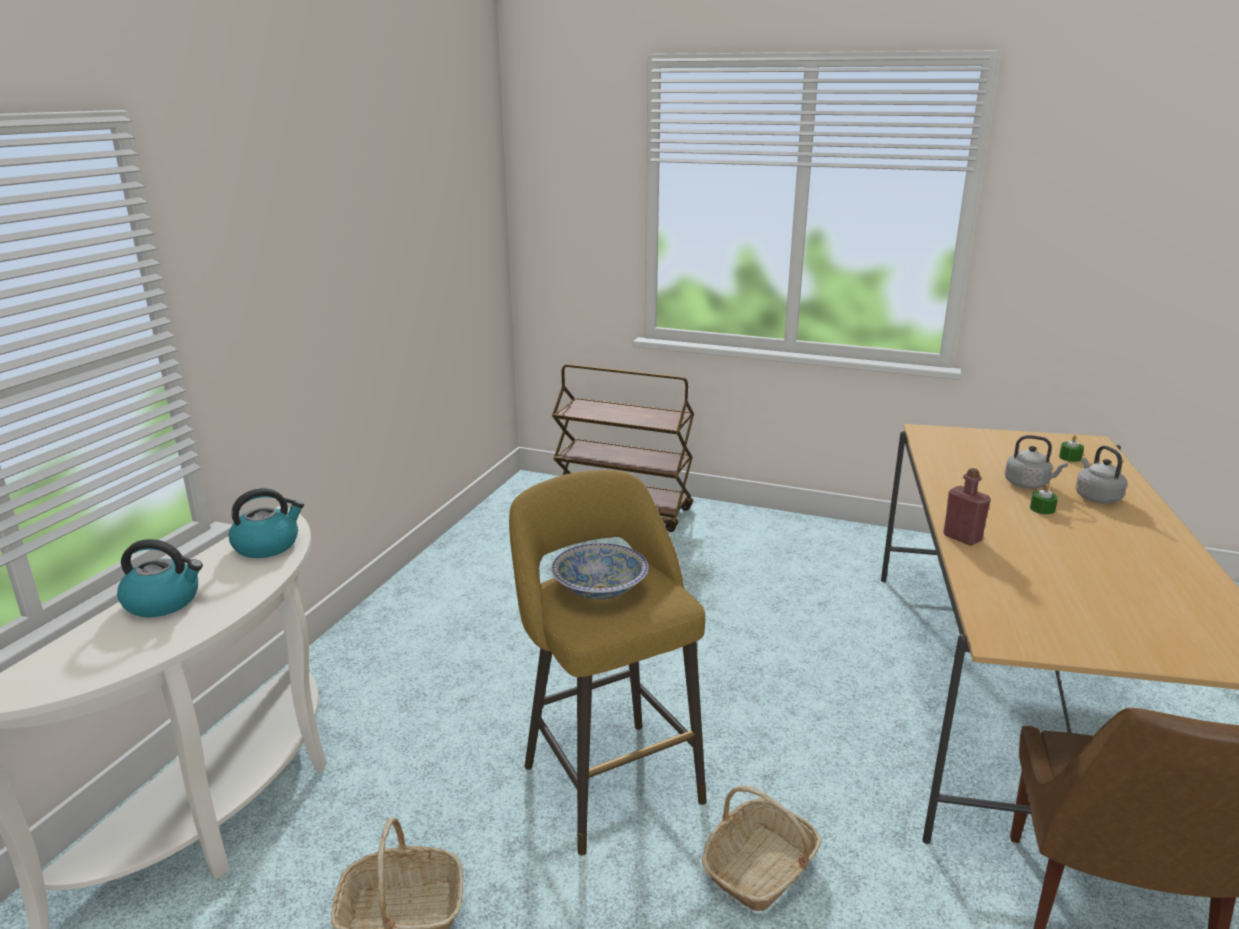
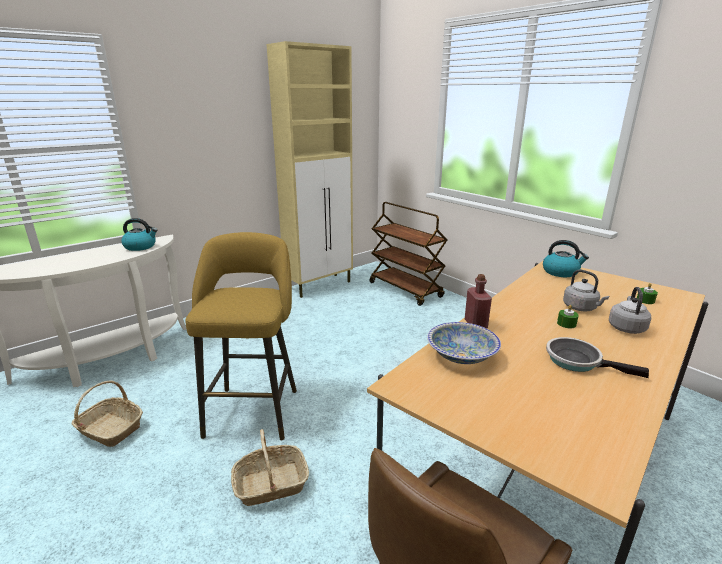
camera: 30 degrees right, 0 degrees up
kettle [117,539,203,617] -> kettle moved to [543,240,589,277]
bowl [551,543,648,599] -> bowl moved to [427,322,501,364]
none -> beige cabinet [267,41,353,298]
none -> frying pan [546,337,649,378]

